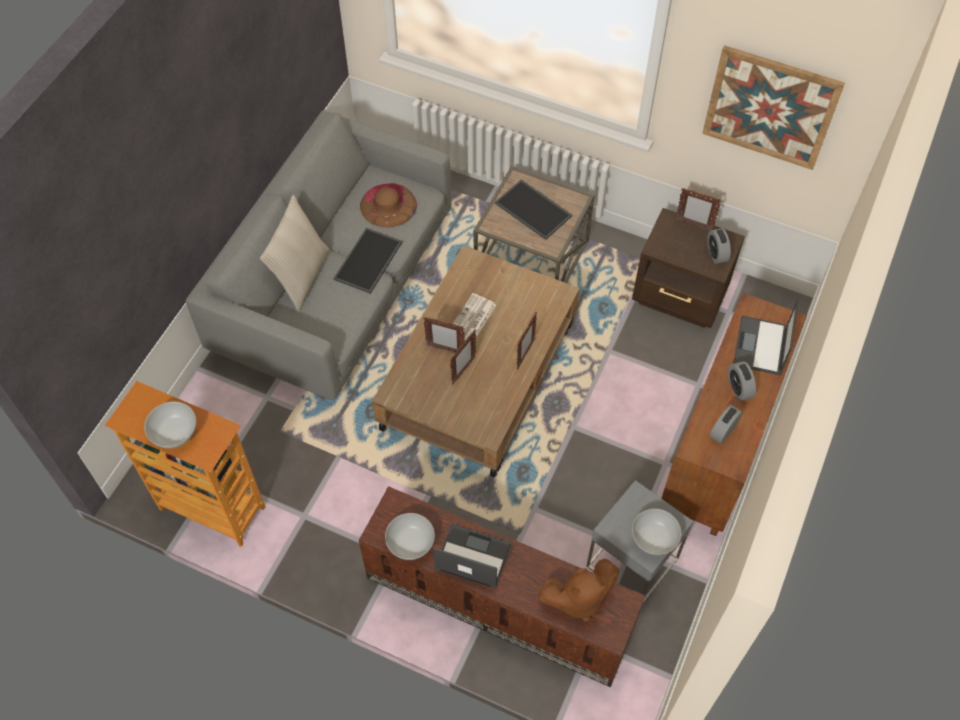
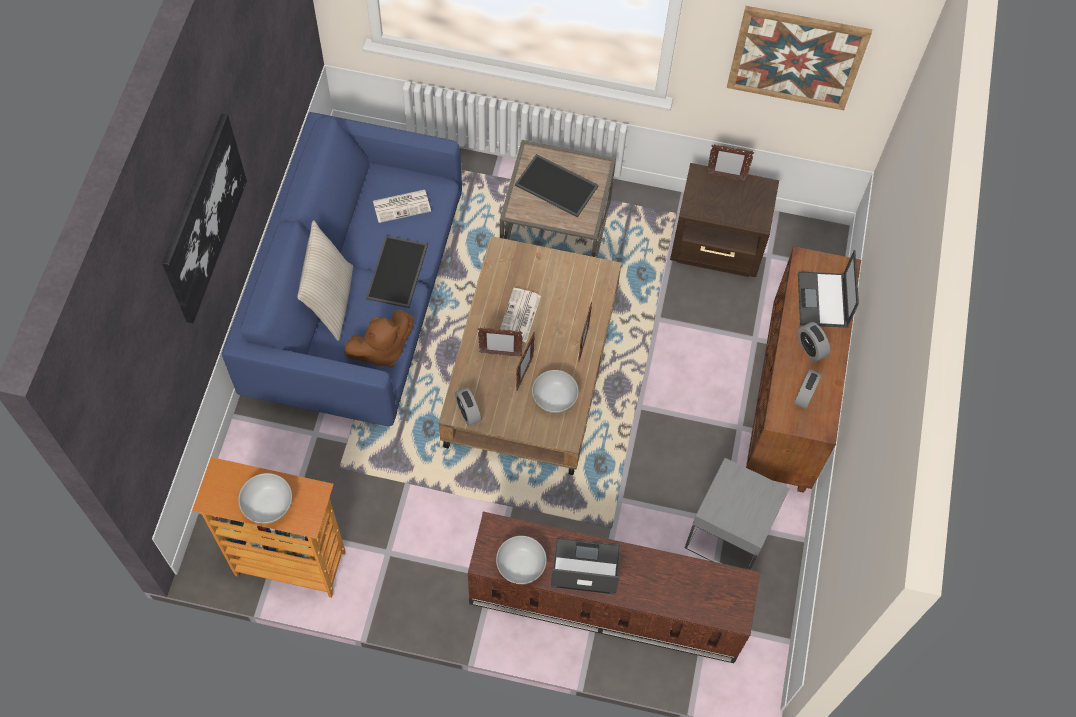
camera: 15 degrees left, 5 degrees up
grey sofa [185,110,452,400] -> blue sofa [222,112,462,426]
brown hat [360,183,417,228] -> newspaper [373,190,431,223]
brown plush toy [538,559,619,622] -> brown plush toy moved to [344,310,414,368]
white bowl [632,509,681,555] -> white bowl moved to [532,370,579,413]
alarm clock [707,228,731,264] -> alarm clock moved to [455,387,481,426]
none -> picture [162,114,247,323]

